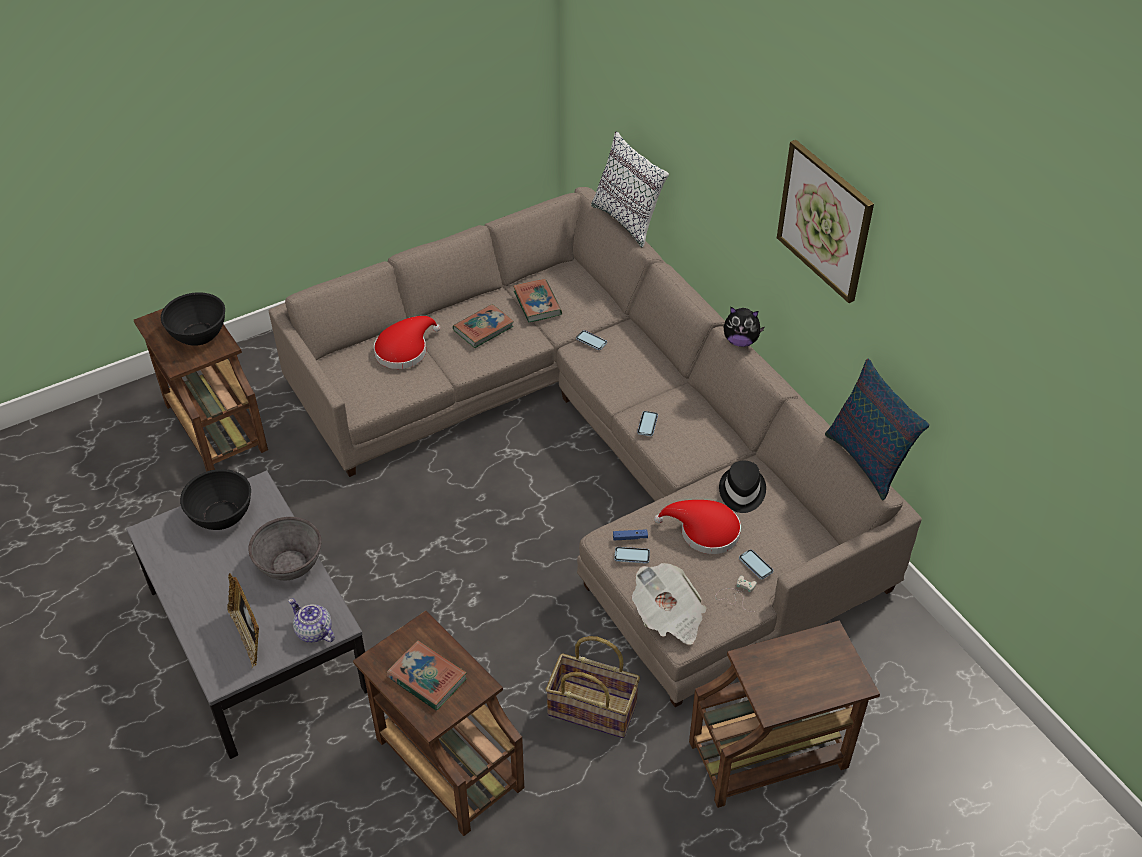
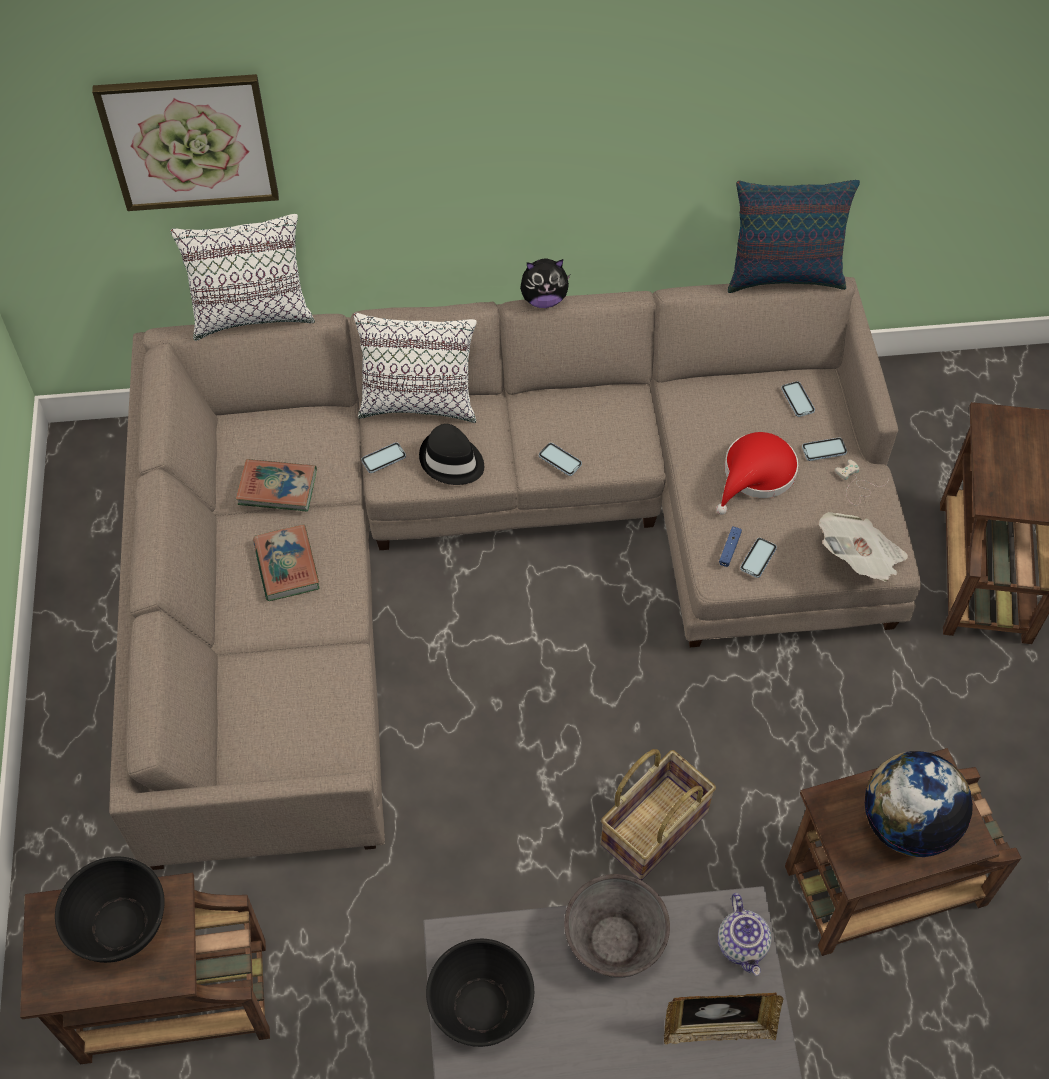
camera: 65 degrees left, 10 degrees up
teapot [289,598,335,643] -> teapot turned 75 degrees counterclockwise [718,893,771,976]
red hat [374,316,441,369] -> none
book [387,640,467,710] -> globe [865,751,973,857]
basket [546,636,640,738] -> basket moved to [601,749,716,880]
black hat [719,461,766,513] -> black hat moved to [419,424,484,485]
plush toy [723,307,765,347] -> plush toy turned 45 degrees clockwise [520,259,570,308]
picture [777,140,874,303] -> picture moved to [92,74,279,211]
none -> white pillow [353,313,477,423]
none -> phone [781,381,815,417]

